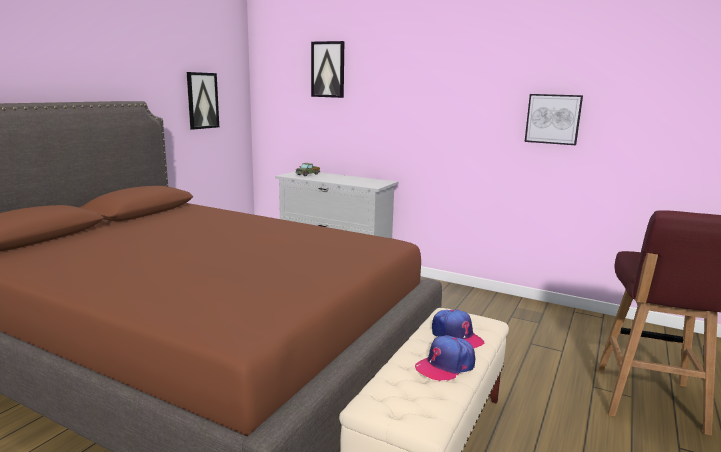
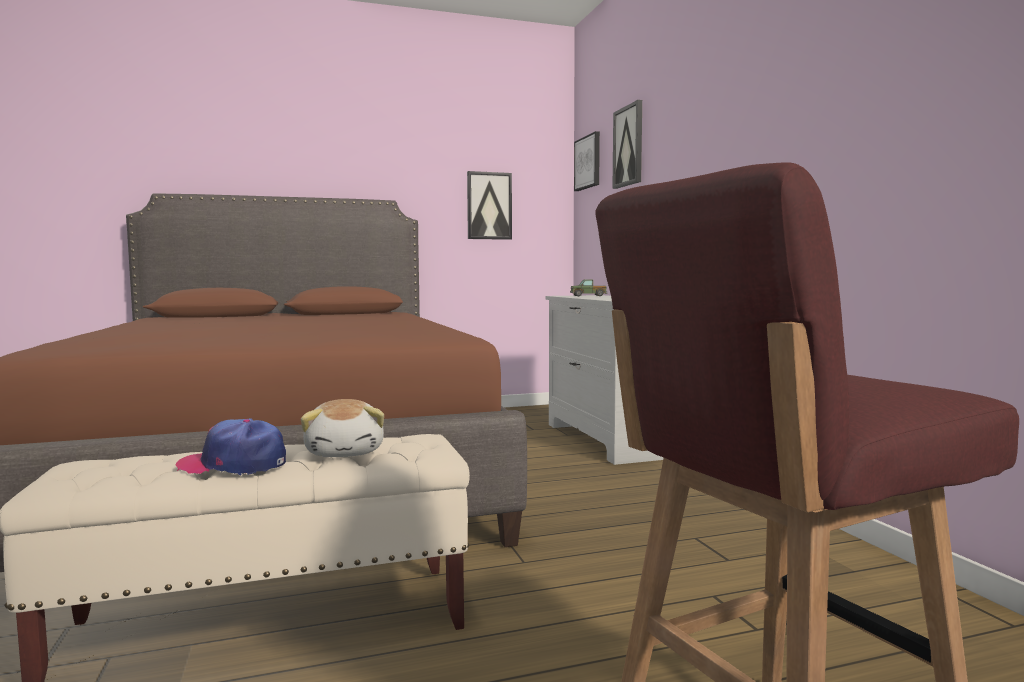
camera: 45 degrees right, 10 degrees down
cap [432,310,484,348] -> plush toy [301,399,384,457]
picture [525,94,583,145] -> picture moved to [574,131,600,191]

